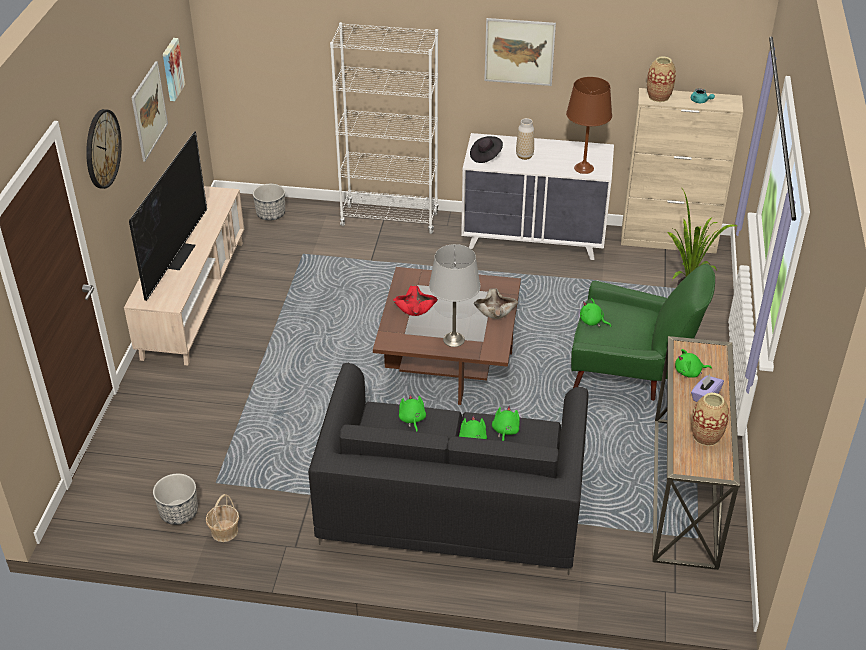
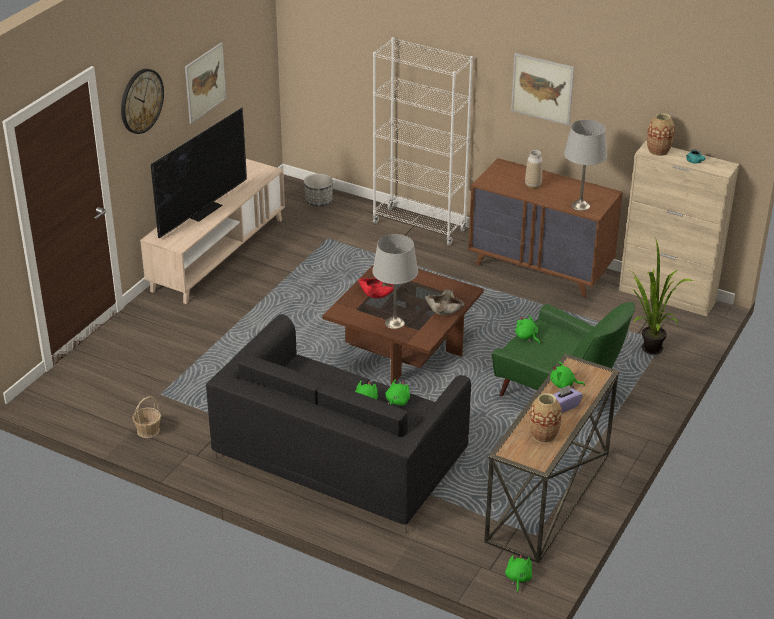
camera: 20 degrees right, 5 degrees down
planter [153,474,198,525] -> none
picture [163,38,185,101] -> none
green plush toy [399,394,426,432] -> green plush toy moved to [505,553,532,593]
white dresser [461,133,614,260] -> brown dresser [468,158,623,298]
black hat [470,136,503,163] -> none
brown table lamp [566,77,612,174] -> grey table lamp [564,120,607,211]

